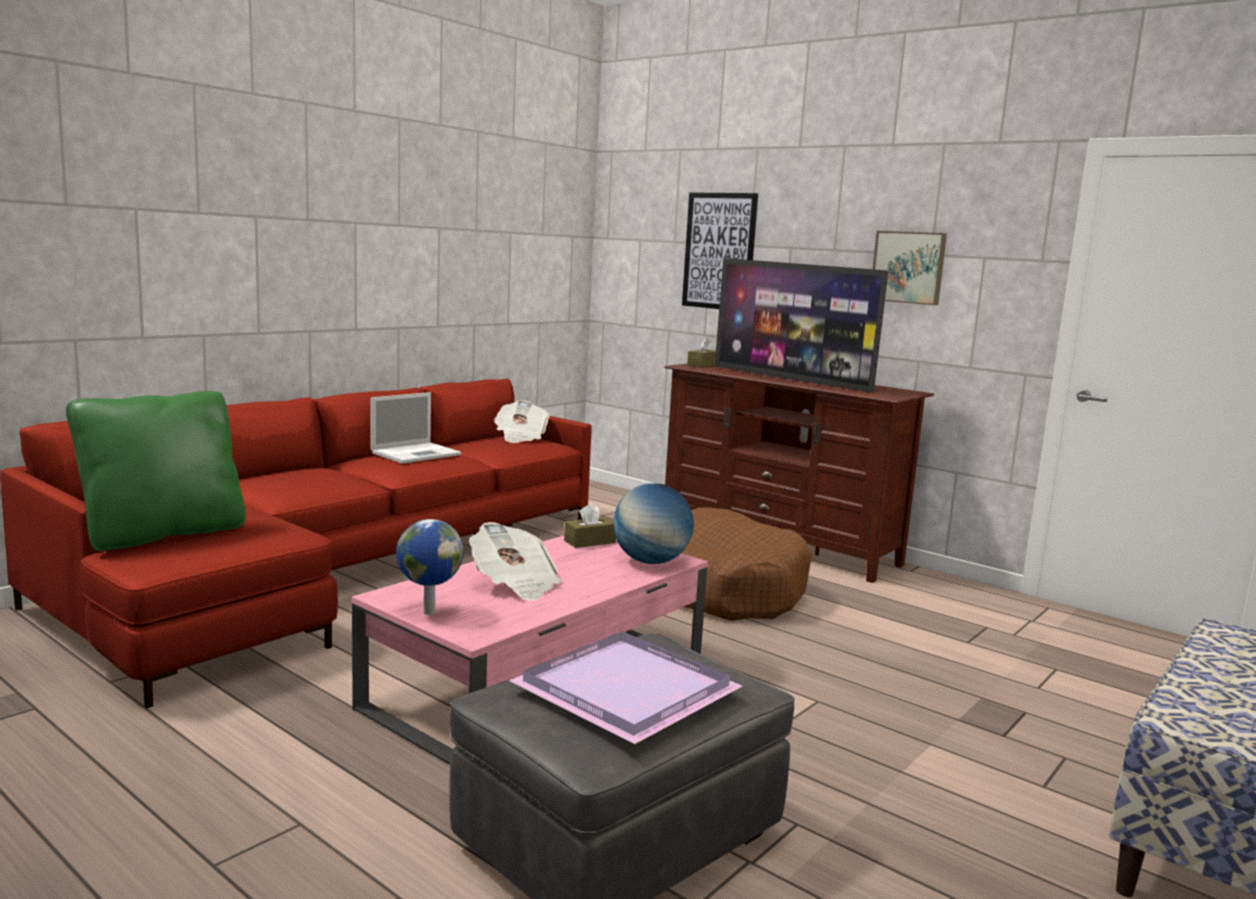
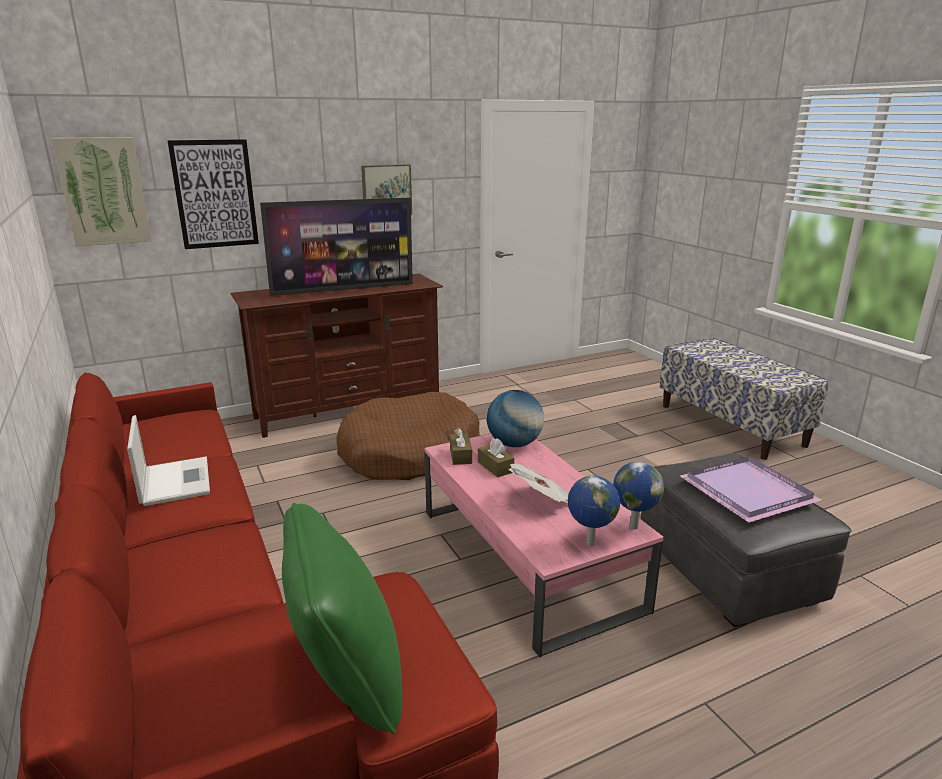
camera: 65 degrees left, 10 degrees up
newspaper [494,400,550,443] -> none
brown tissue box [687,338,716,367] -> brown tissue box moved to [478,438,514,477]
none -> picture [52,137,152,246]
none -> globe [613,461,664,529]

